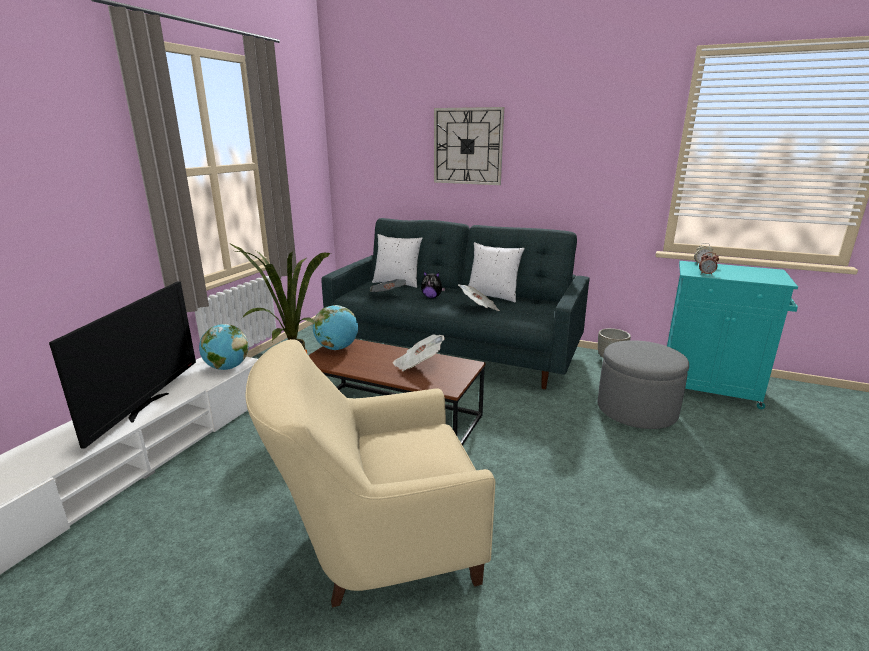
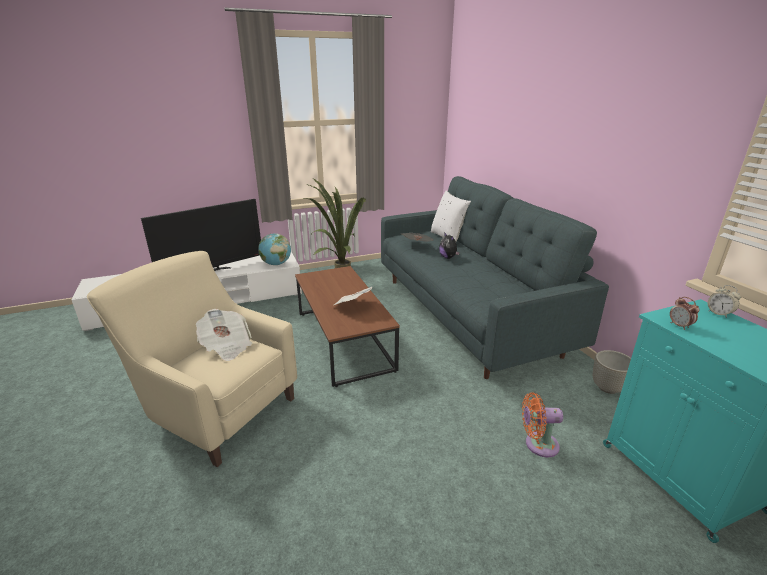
camera: 45 degrees right, 5 degrees up
globe [313,305,358,350] -> none
wall clock [434,107,504,185] -> none
newspaper [458,284,500,311] -> newspaper moved to [196,309,253,361]
white pillow [465,242,525,303] -> none
grey ottoman [598,340,689,429] -> orange fan [522,392,563,458]

